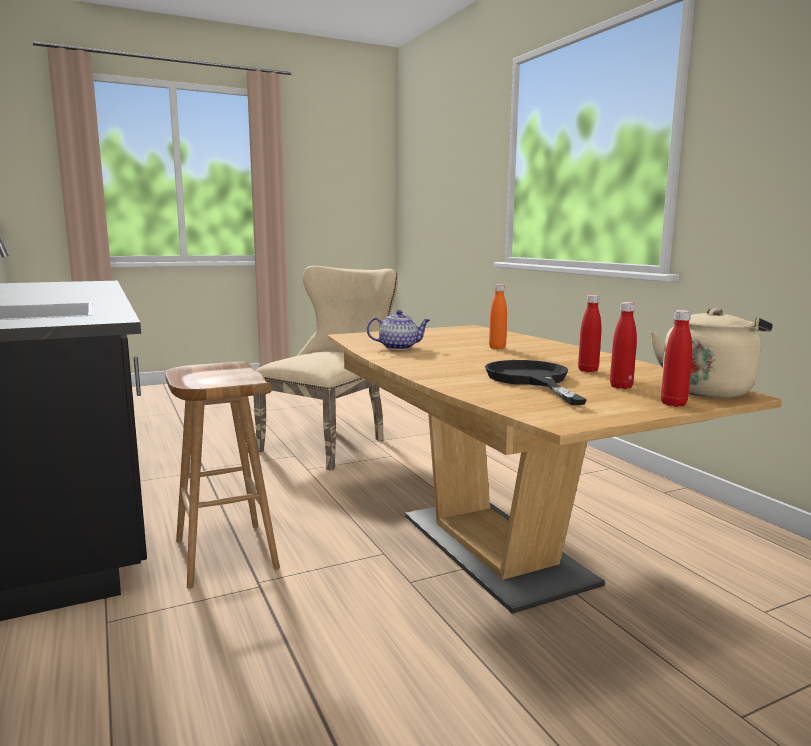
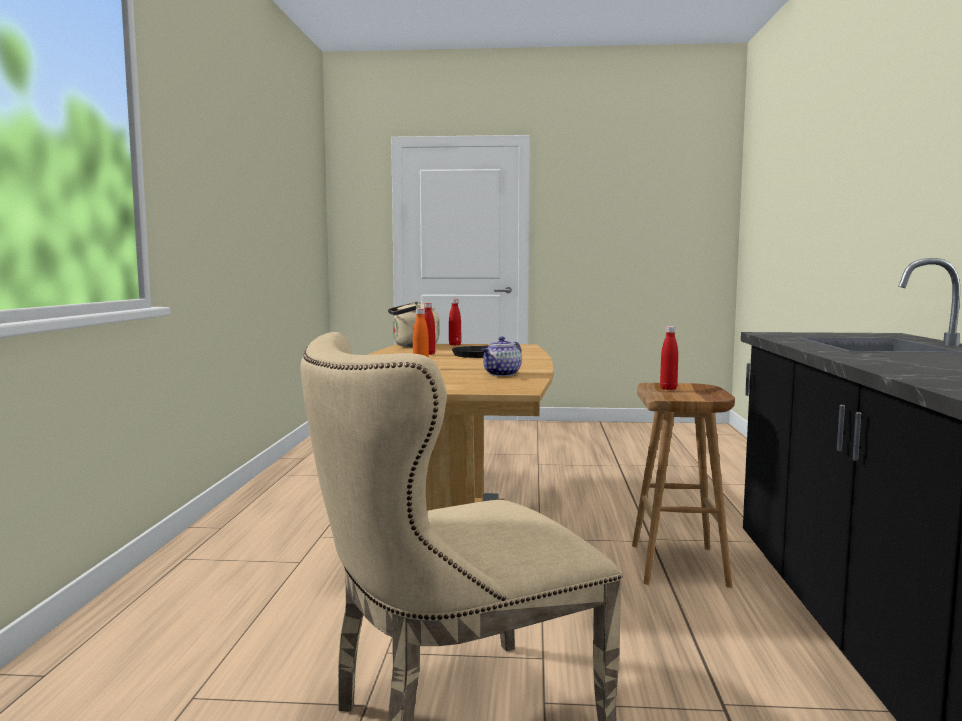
camera: 150 degrees left, 5 degrees down
teapot [367,310,430,350] -> teapot turned 75 degrees counterclockwise [482,337,522,376]
red bottle [610,302,637,389] -> red bottle moved to [660,326,678,390]

